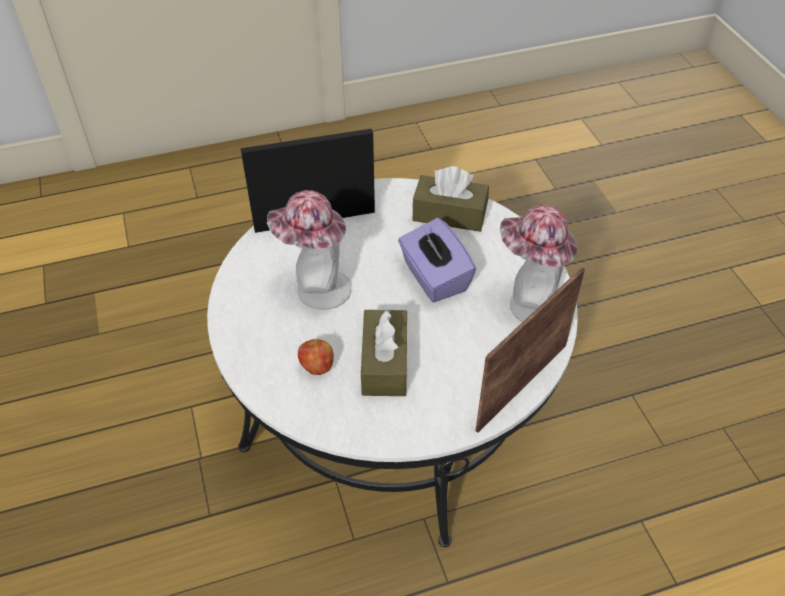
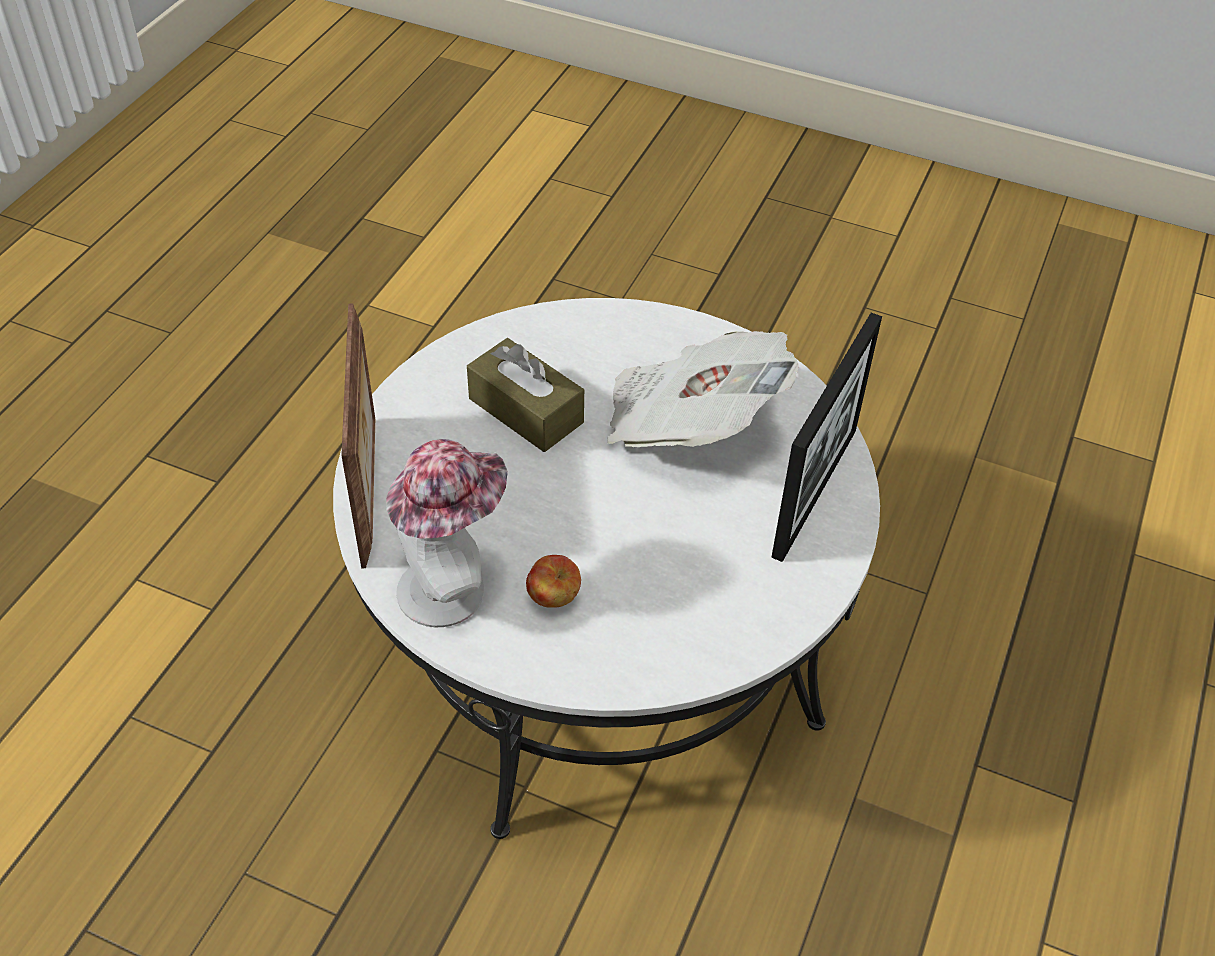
camera: 130 degrees right, 0 degrees up
hat [267,190,352,310] -> newspaper [607,331,799,447]
apple [298,338,334,375] -> apple moved to [526,555,581,608]
purple tissue box [398,218,476,302] -> none
brown tissue box [413,166,489,232] -> none

